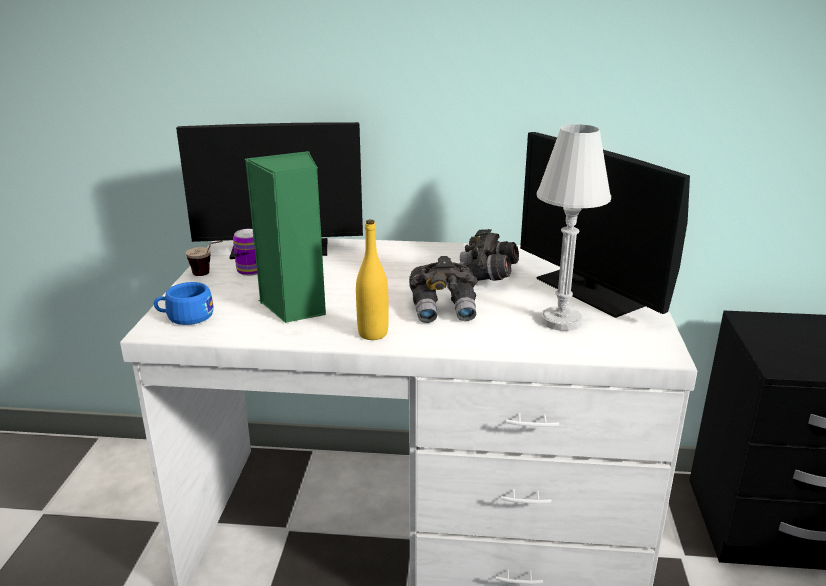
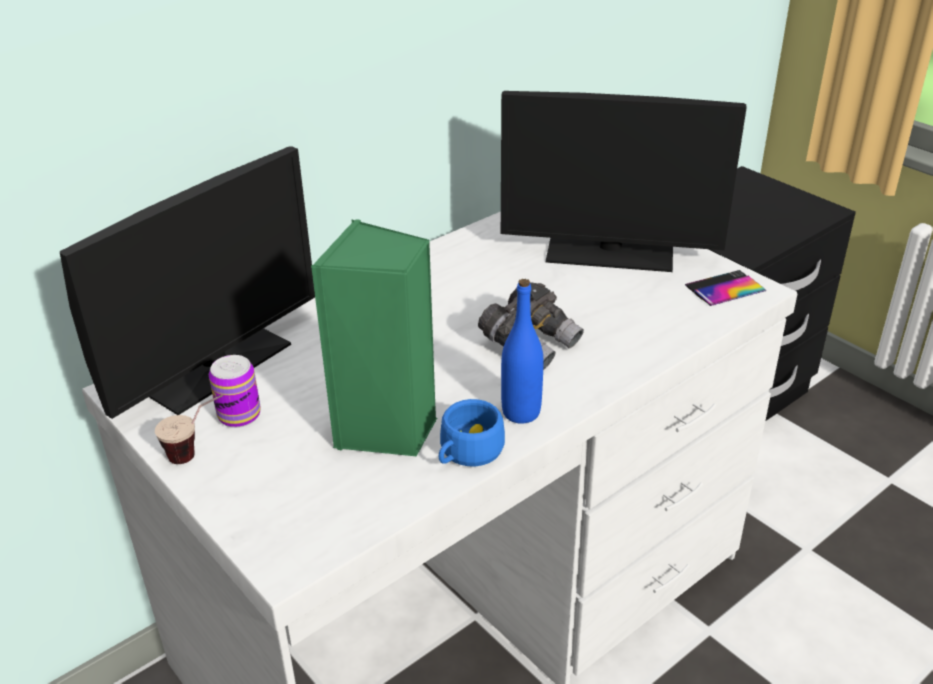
camera: 45 degrees left, 10 degrees up
blue cup [154,282,214,325] -> blue cup moved to [439,399,505,467]
yellow bottle [356,220,389,340] -> blue bottle [501,279,543,424]
grey binoculars [459,229,519,281] -> none
white table lamp [537,124,611,331] -> none
none -> phone [685,270,766,306]

